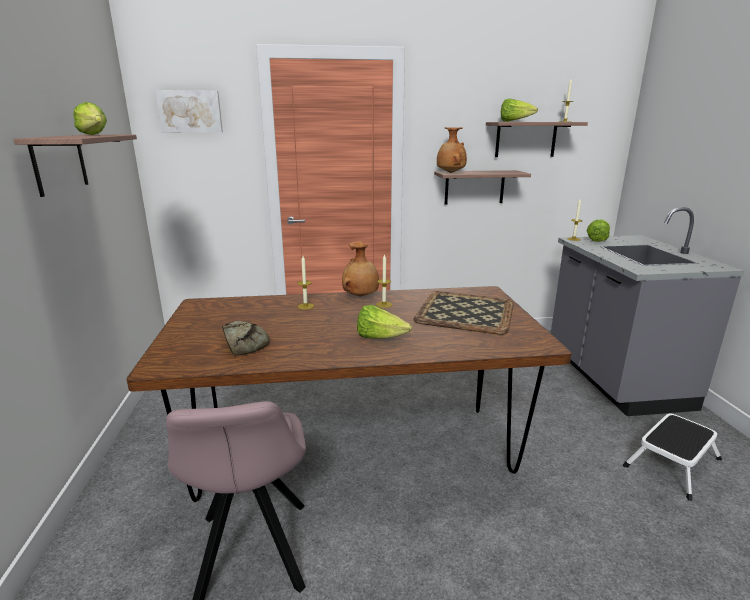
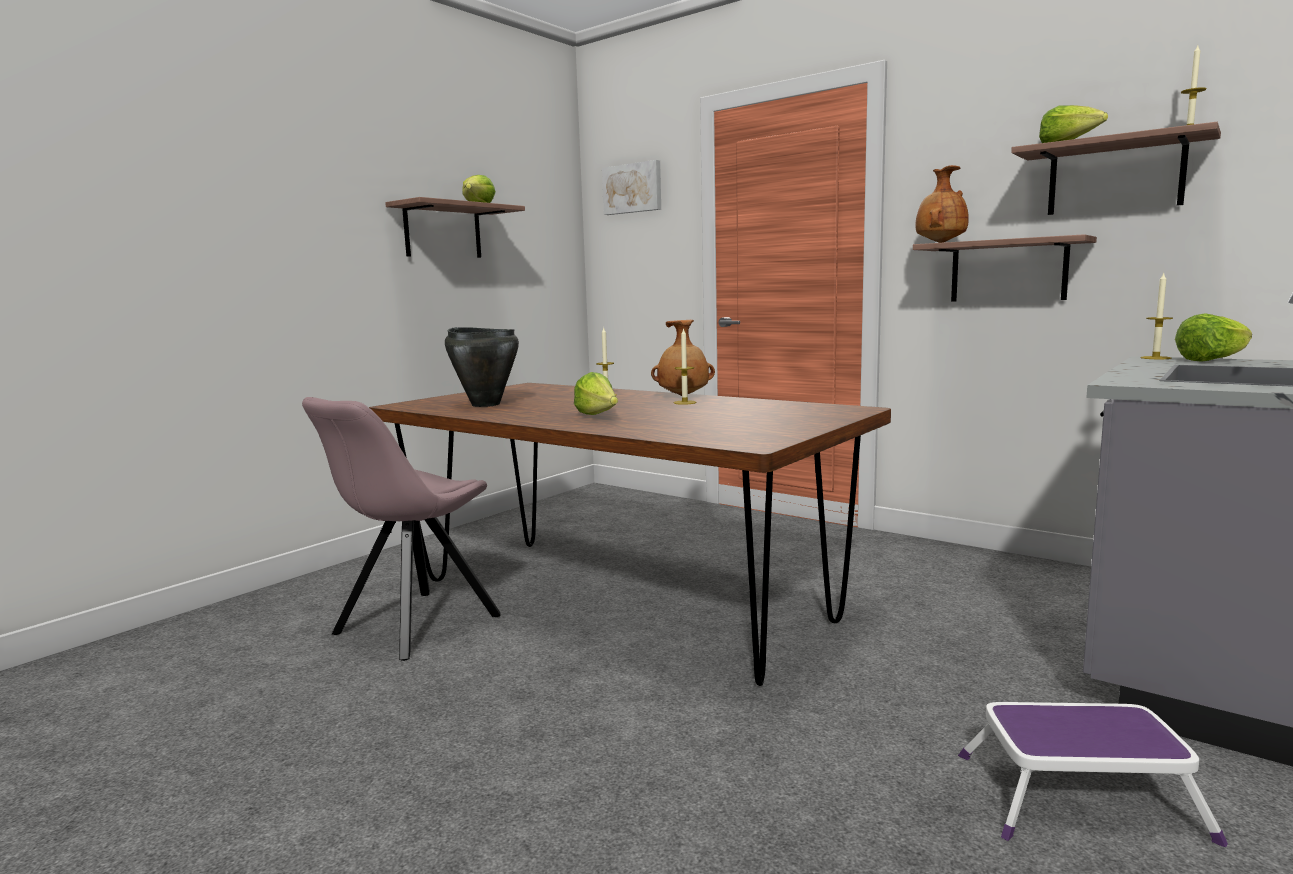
camera: 45 degrees right, 10 degrees down
bread [222,321,270,356] -> black cooking pot [445,327,519,407]
tray [414,291,514,335] -> none
black step ladder [623,414,722,501] -> purple step ladder [958,702,1228,847]

